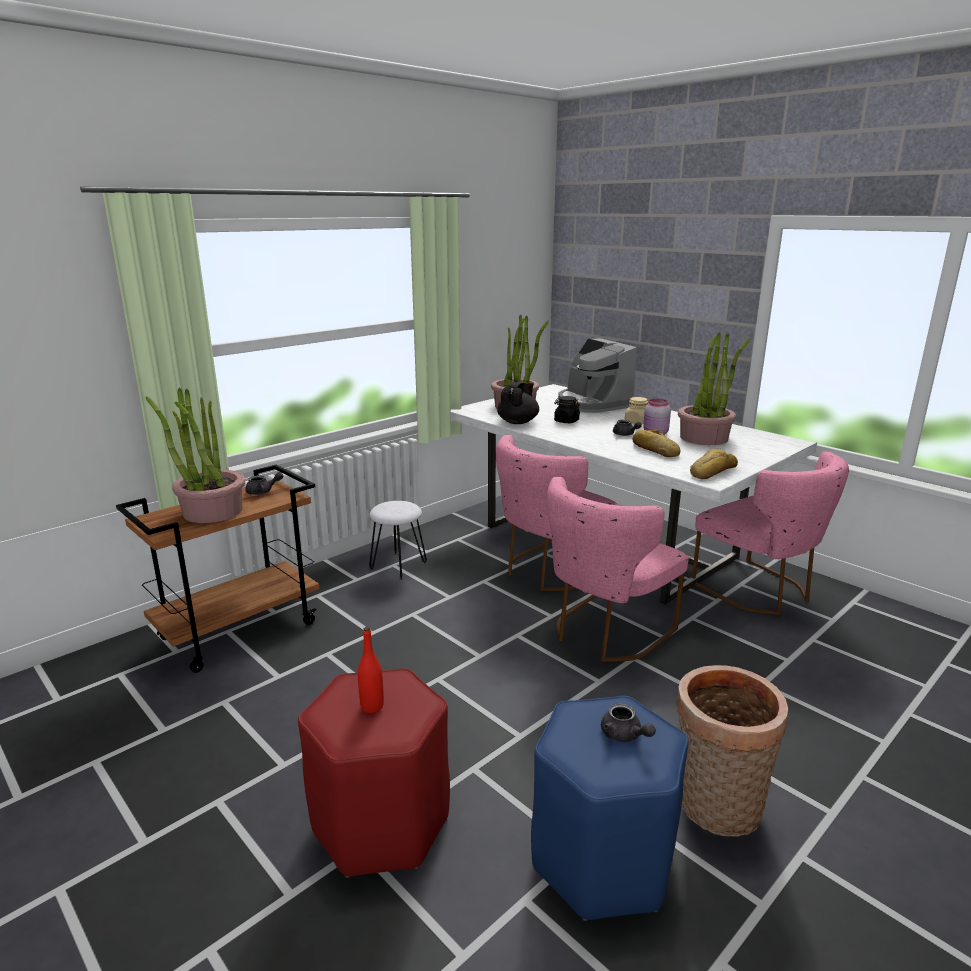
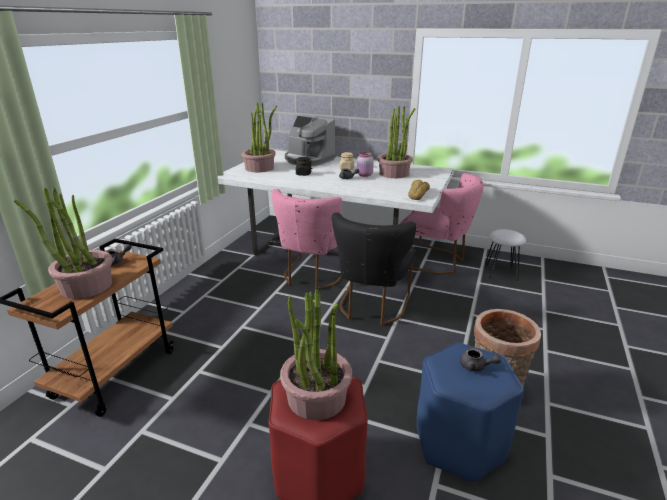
camera: 25 degrees left, 5 degrees up
red bottle [358,627,384,713] -> potted plant [280,289,352,420]
white stool [369,501,427,580] -> white stool moved to [485,229,526,281]
black teapot [497,382,539,424] -> none
pink chair [547,477,689,662] -> black chair [332,213,416,326]
bread [633,430,680,457] -> none

